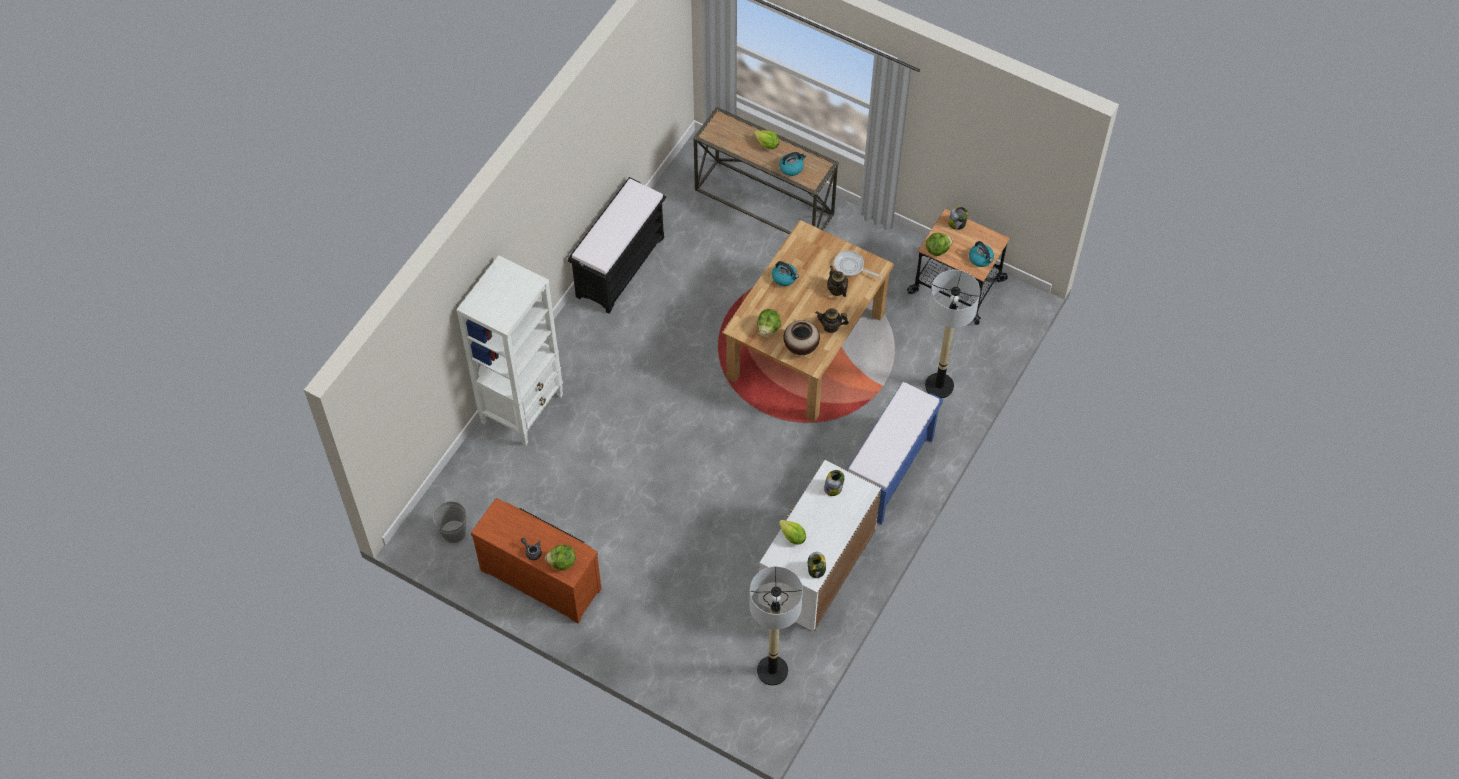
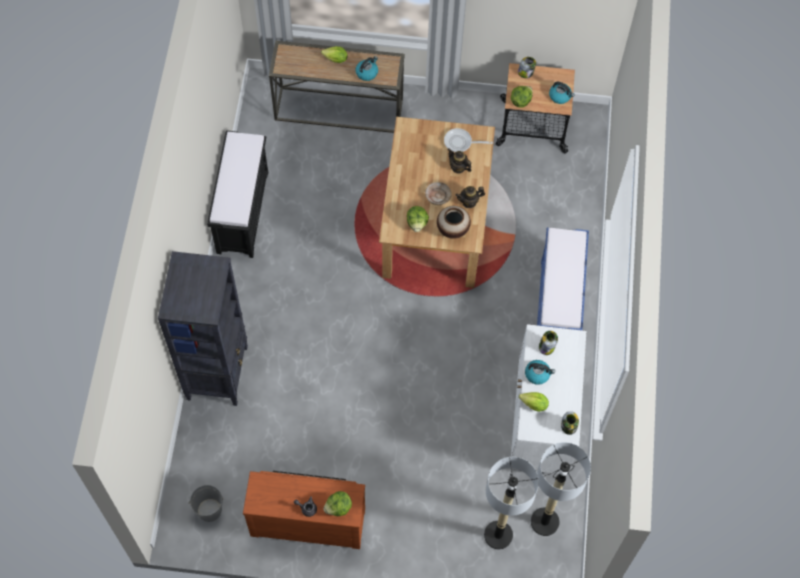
camera: 25 degrees left, 5 degrees up
white bookcase [456,255,563,446] -> black bookcase [158,251,248,406]
kettle [772,261,799,286] -> kettle moved to [525,360,555,385]
floor lamp [925,270,980,398] -> floor lamp moved to [484,457,539,549]
none -> beige plate [425,182,452,205]

